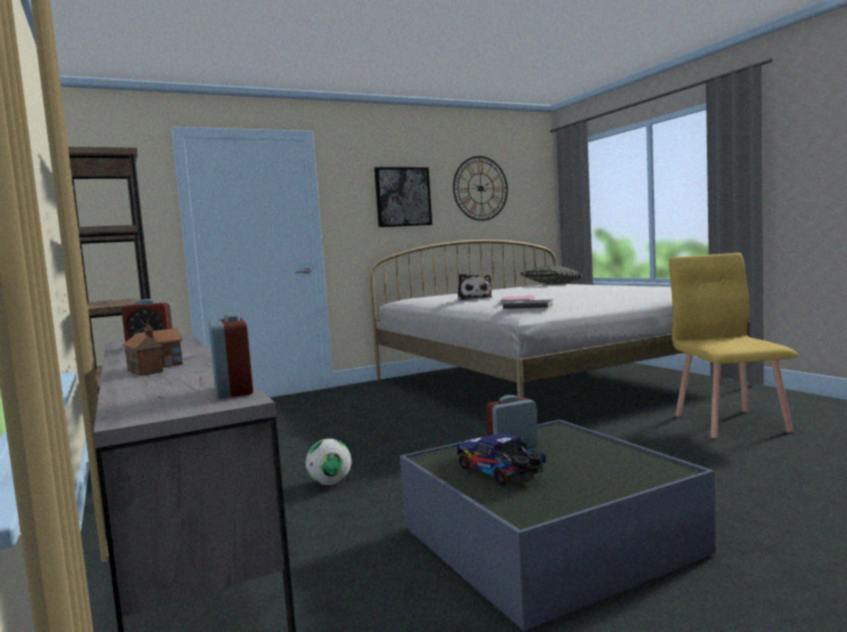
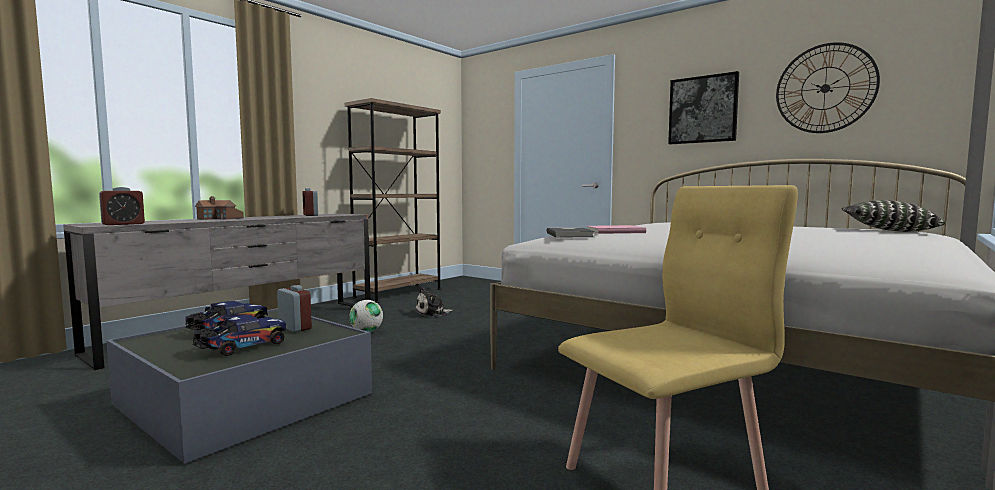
camera: 65 degrees right, 0 degrees up
plush toy [458,274,492,300] -> plush toy moved to [414,287,453,317]
none -> toy truck [193,315,287,356]

